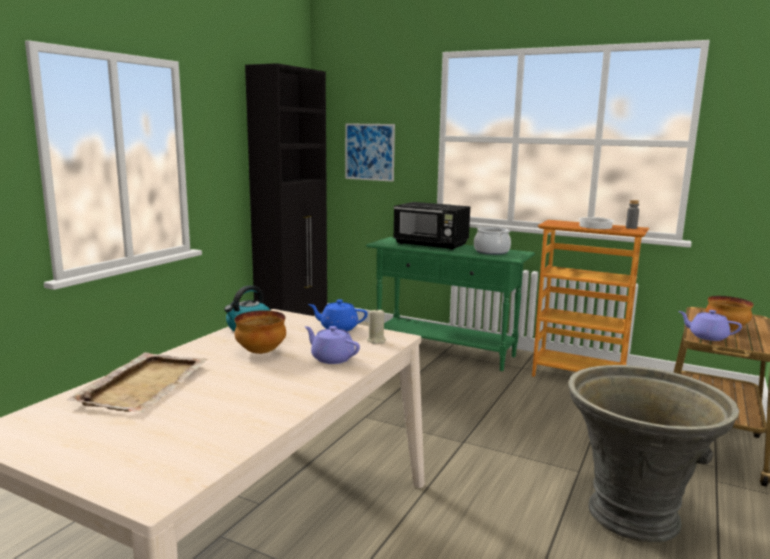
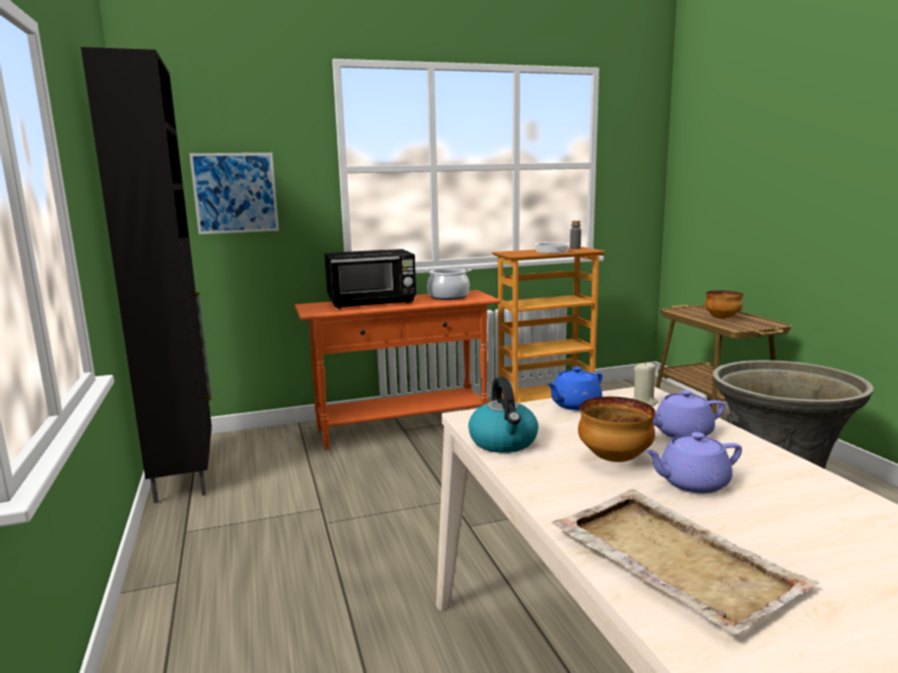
camera: 45 degrees left, 0 degrees up
green console table [366,237,535,371] -> orange console table [294,290,501,450]
purple teapot [678,310,742,341] -> purple teapot moved to [644,432,742,494]

